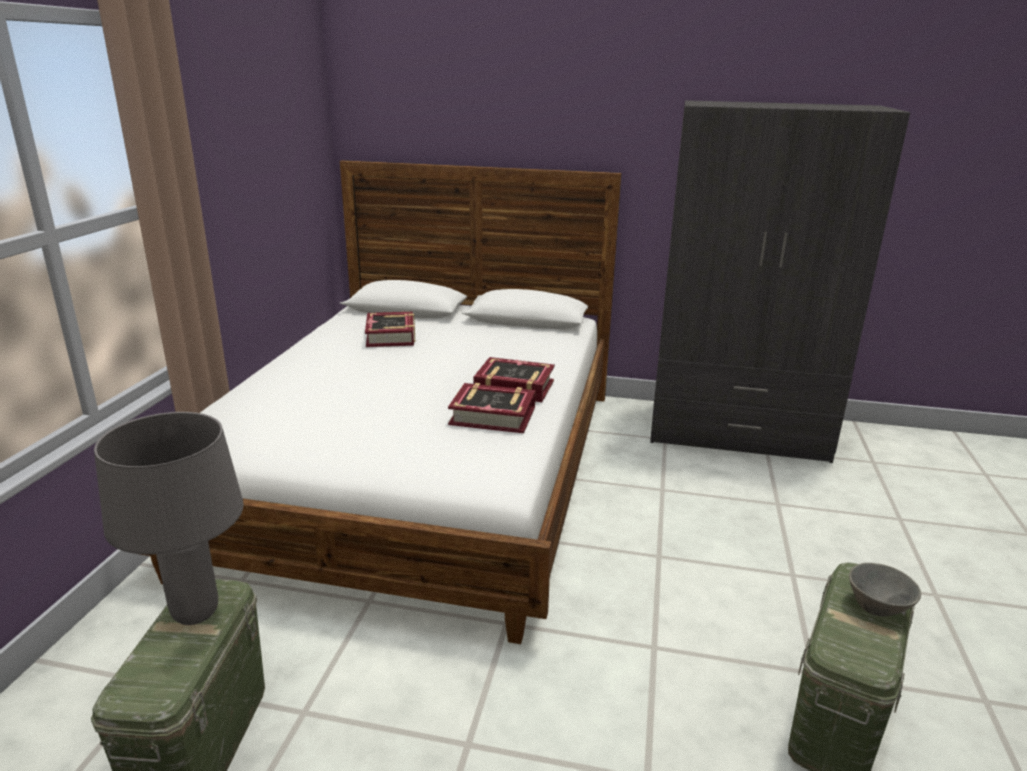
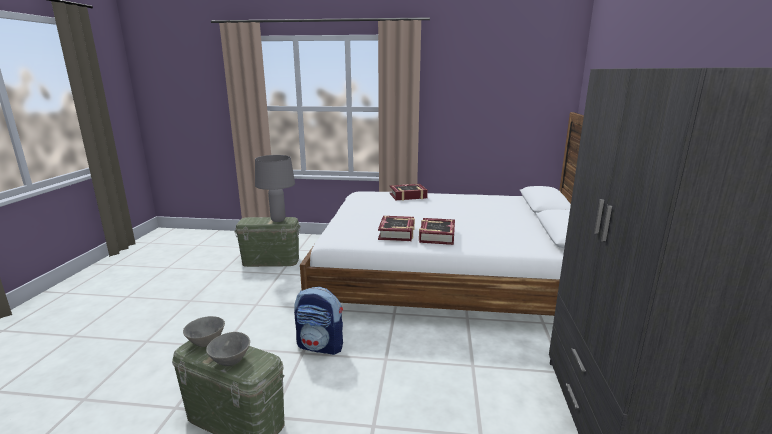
camera: 85 degrees right, 5 degrees down
book [365,312,415,347] -> book moved to [389,184,428,201]
none -> grey bowl [183,316,225,347]
none -> backpack [294,287,343,355]

